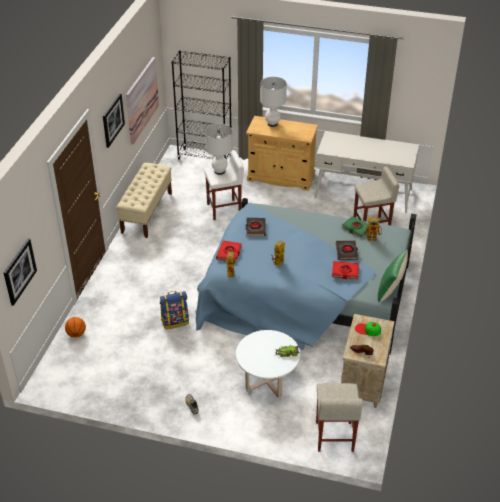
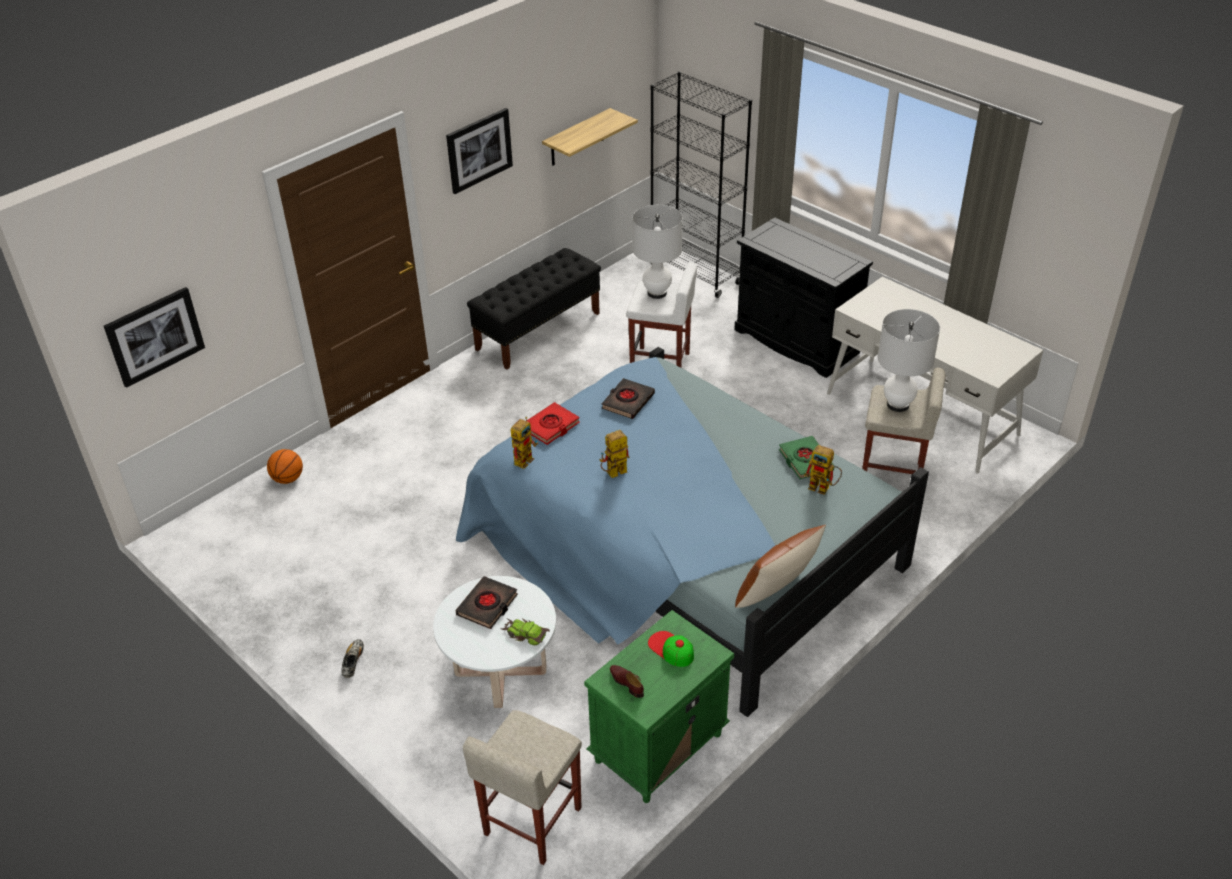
camera: 30 degrees right, 0 degrees up
beige bench [116,163,172,238] -> black bench [467,248,601,370]
picture [126,57,159,145] -> shelf [542,108,638,166]
backpack [160,291,189,329] -> none
beige cabinet [246,116,318,191] -> black cabinet [734,217,873,378]
white table lamp [260,77,287,127] -> white table lamp moved to [877,309,940,412]
red book [332,261,359,279] -> none
black book [336,241,358,260] -> black book moved to [455,576,518,629]
beige nightstand [341,314,395,408] -> green nightstand [584,610,734,803]
green pillow [378,249,408,303] -> brown pillow [735,525,826,608]

